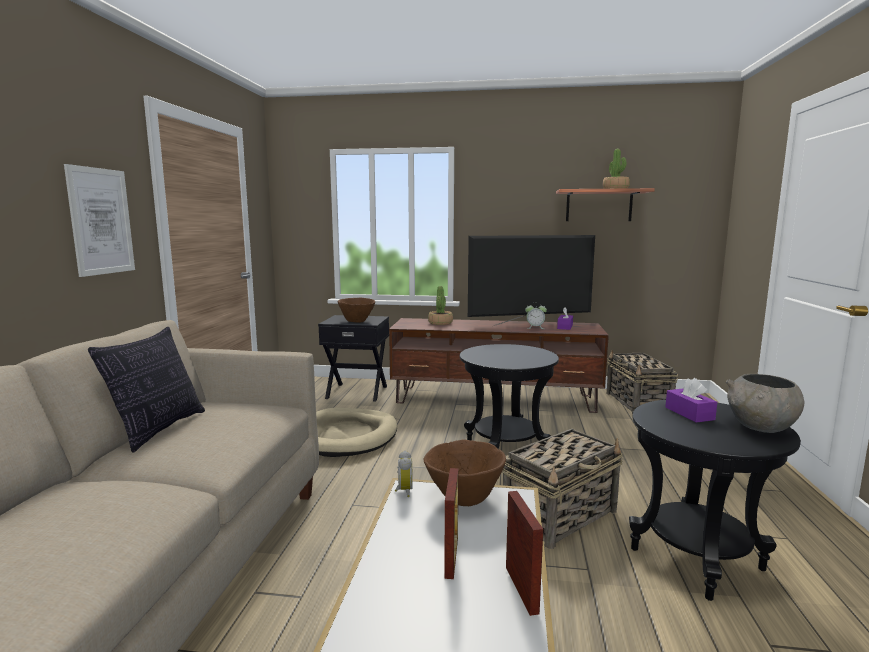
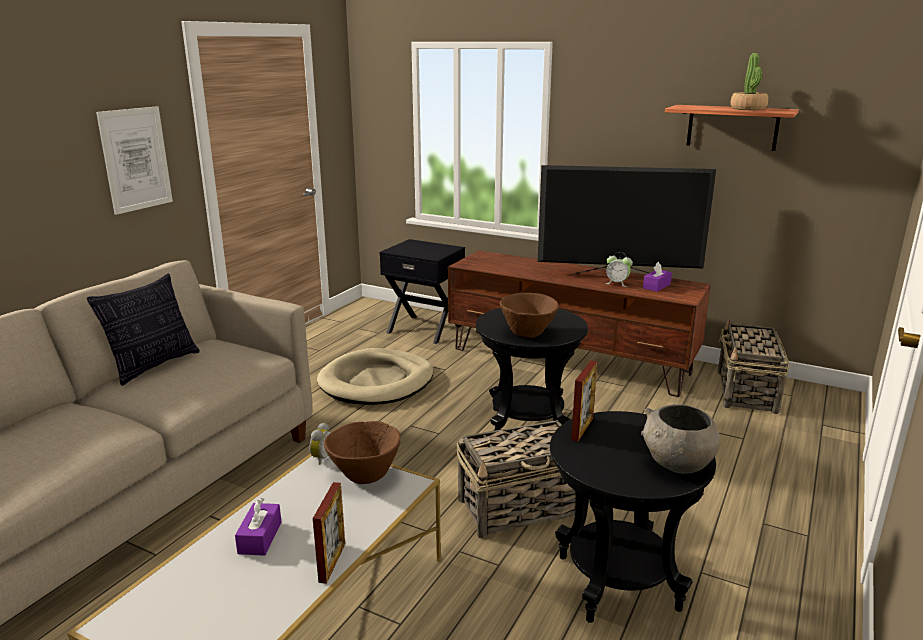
camera: 20 degrees right, 10 degrees up
brown bowl [338,298,375,323] -> brown bowl moved to [500,293,559,338]
potted plant [428,286,453,325] -> none
picture frame [444,468,459,579] -> picture frame moved to [571,360,597,442]
purple tissue box [665,378,717,423] -> purple tissue box moved to [235,498,281,556]

